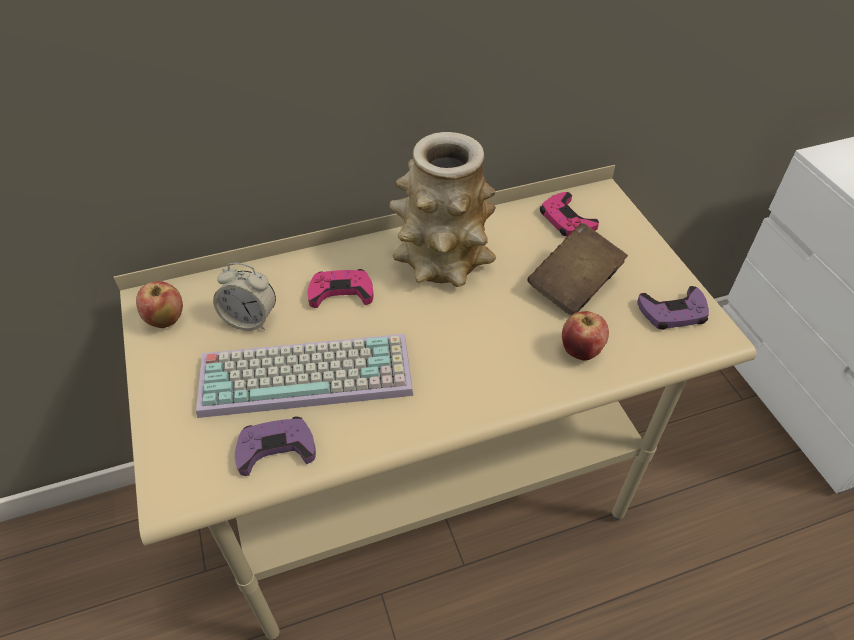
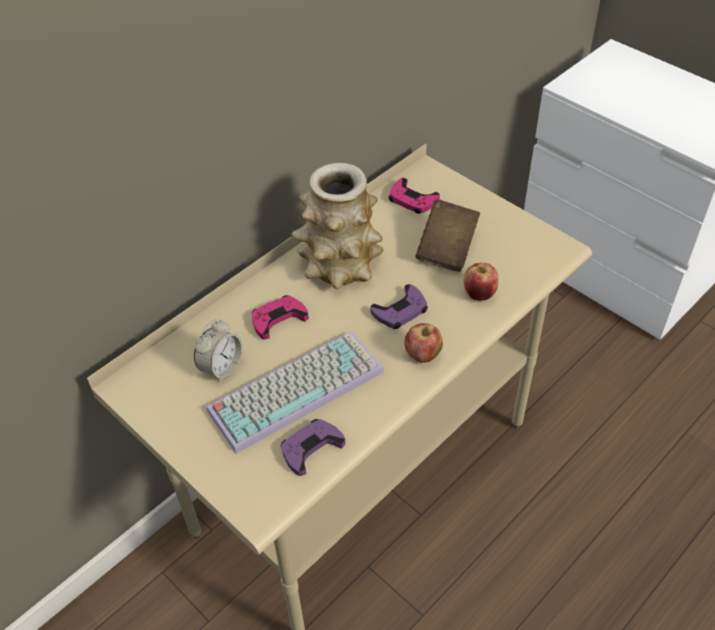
camera: 25 degrees left, 0 degrees up
apple [136,281,183,328] -> apple moved to [404,323,443,363]
alarm clock [213,263,276,331] -> alarm clock turned 45 degrees counterclockwise [194,320,243,382]
purple game controller [637,286,709,330] -> purple game controller moved to [370,284,428,329]

